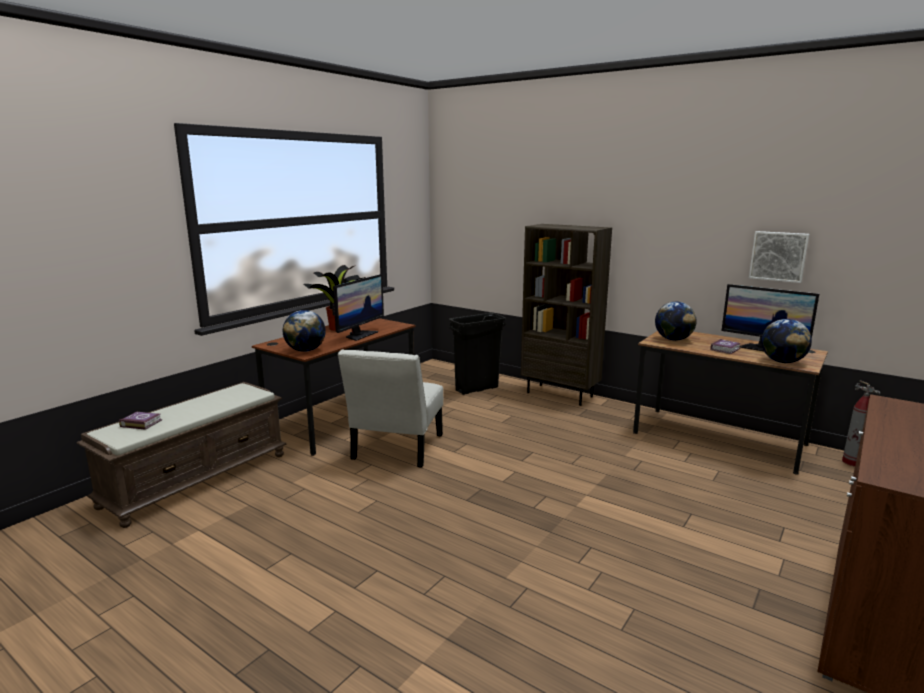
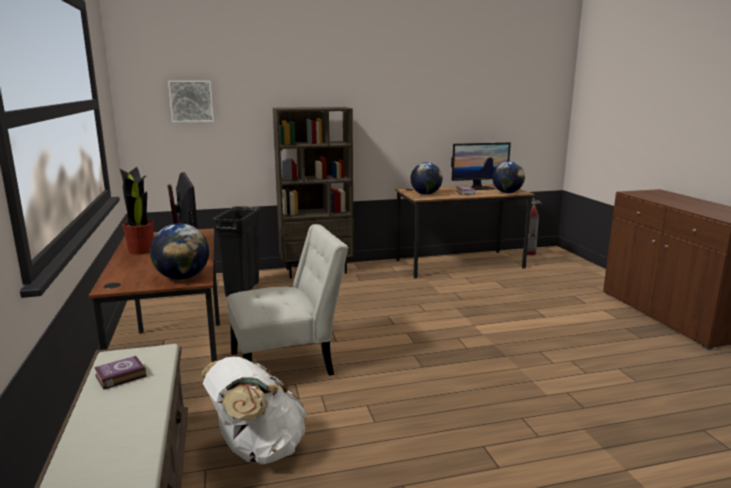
camera: 50 degrees left, 0 degrees up
book [119,412,162,430] -> book moved to [94,356,147,390]
white chair [338,349,443,468] -> white chair turned 75 degrees counterclockwise [227,224,348,376]
picture [749,231,809,283] -> picture moved to [168,81,214,123]
none -> white backpack [201,357,307,464]

